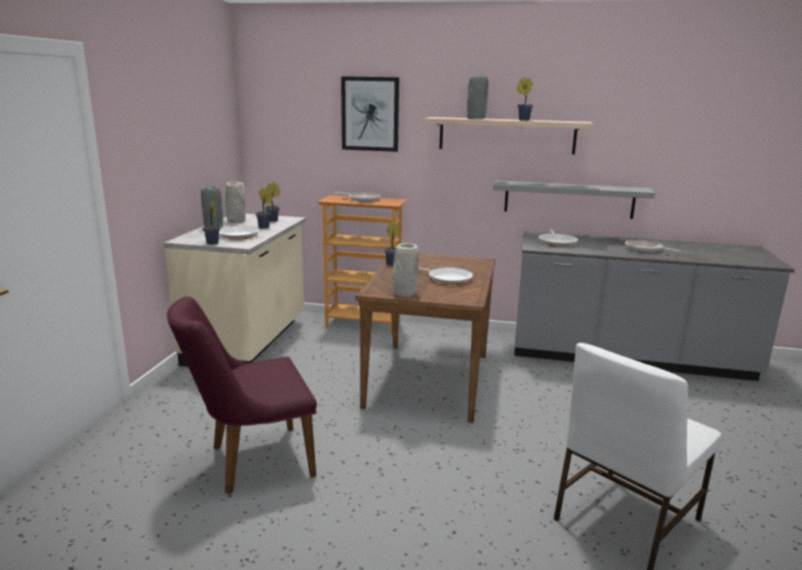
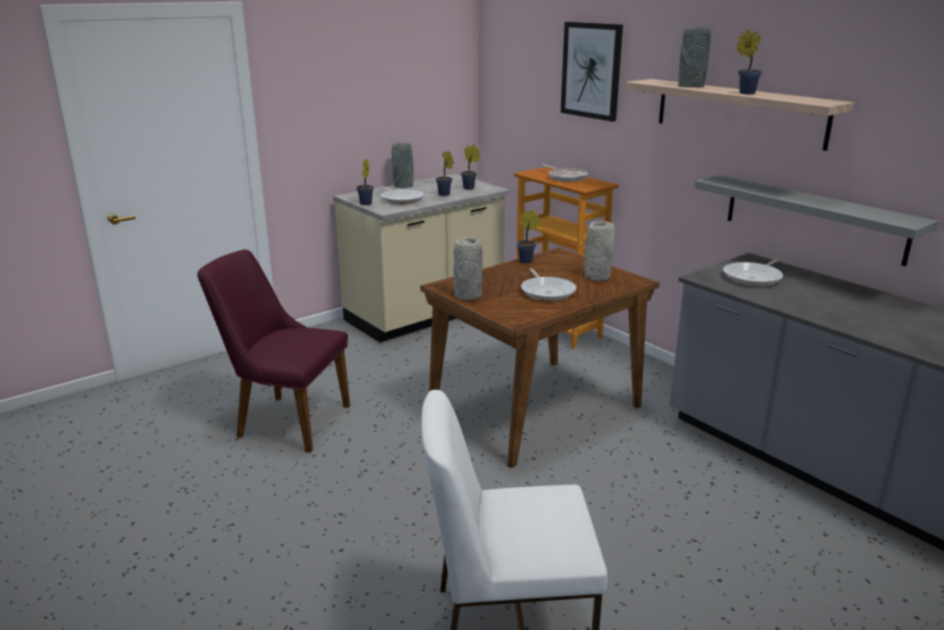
camera: 40 degrees right, 5 degrees up
grey vase [225,182,245,223] -> grey vase moved to [584,221,615,281]
frying pan [625,239,681,252] -> none

